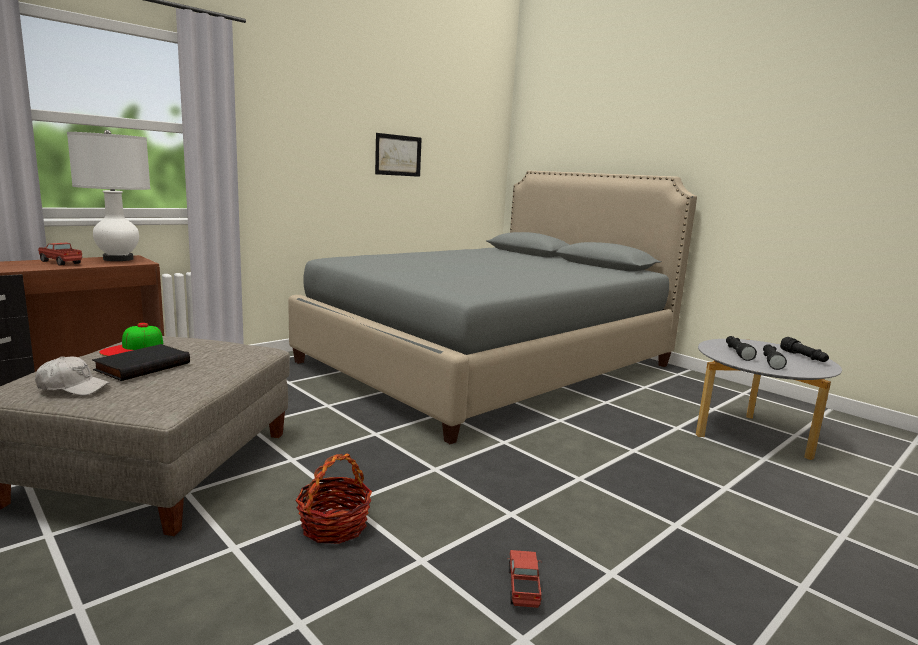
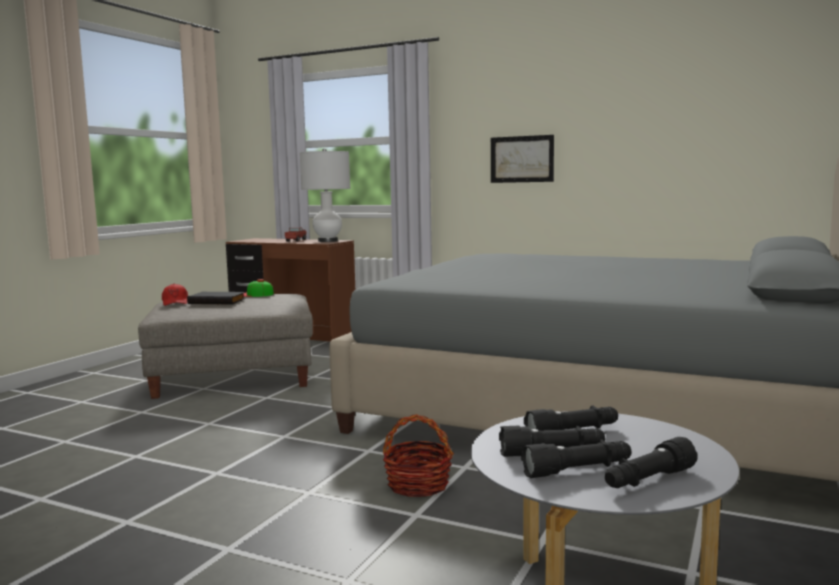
camera: 70 degrees right, 5 degrees down
white cap [35,356,110,395] -> red cap [162,283,188,306]
basket [295,453,372,544] -> basket moved to [383,414,454,497]
picture [375,133,422,177] -> picture moved to [491,135,554,183]
toy truck [507,550,542,608] -> none
none -> black flashlight [521,439,631,478]

